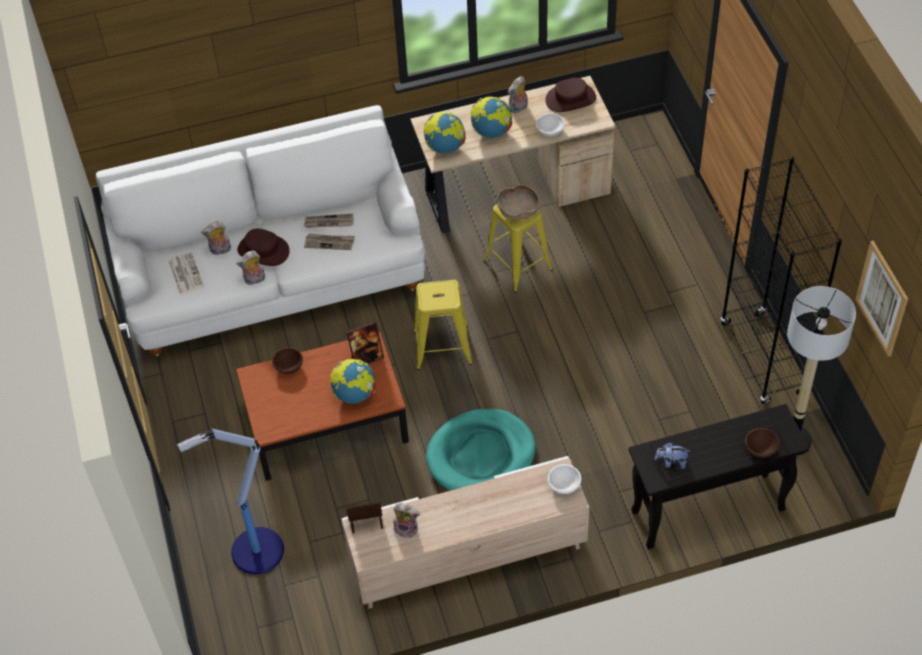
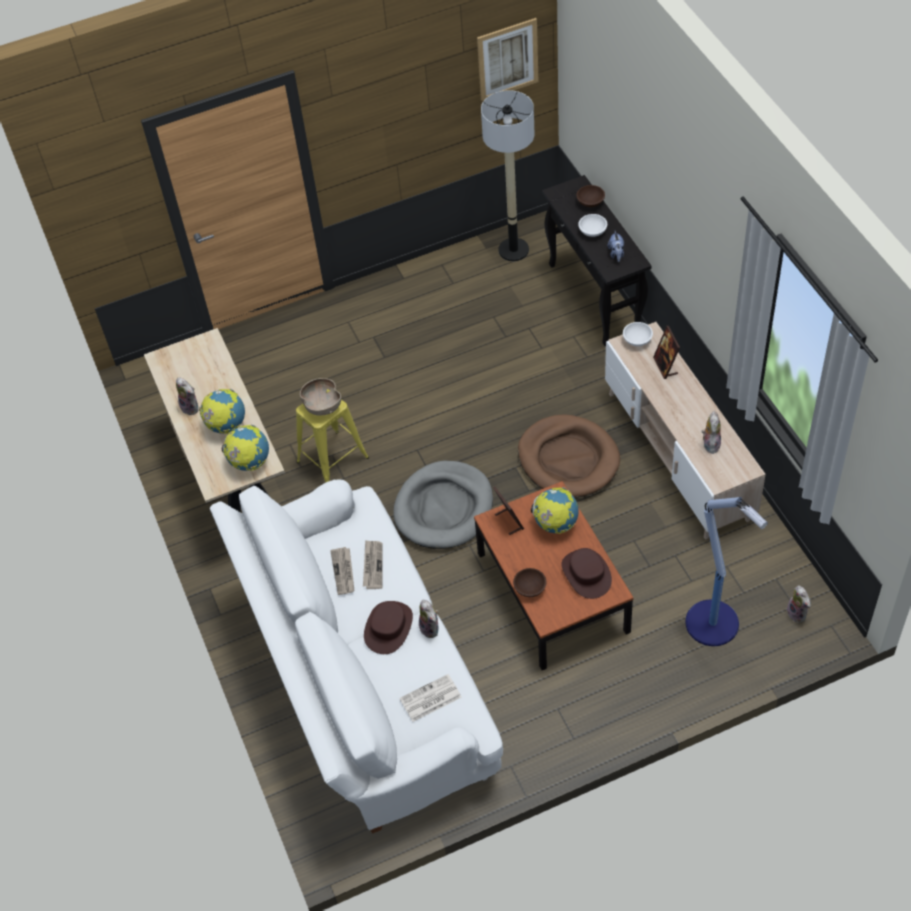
camera: 95 degrees left, 0 degrees up
plush toy [201,221,231,255] -> plush toy moved to [785,585,811,623]
picture frame [346,501,383,534] -> picture frame moved to [653,326,680,379]
yellow stool [413,280,472,370] -> grey dog bed [393,461,493,549]
turquoise dog bed [426,408,536,491] -> brown dog bed [518,414,620,498]
white bowl [536,113,565,136] -> white bowl moved to [578,214,607,237]
brown hat [545,78,596,112] -> brown hat moved to [561,548,612,599]
black bookcase [720,157,842,405] -> none

